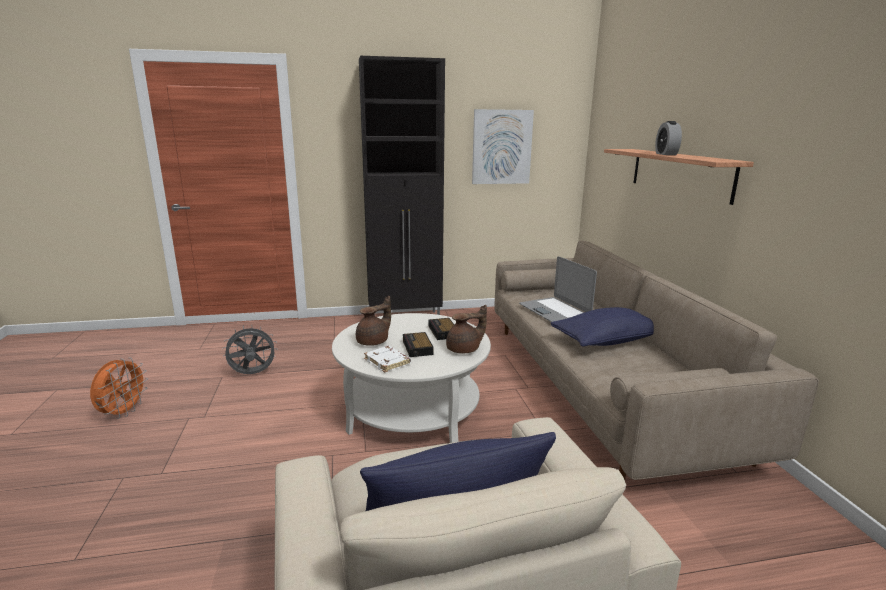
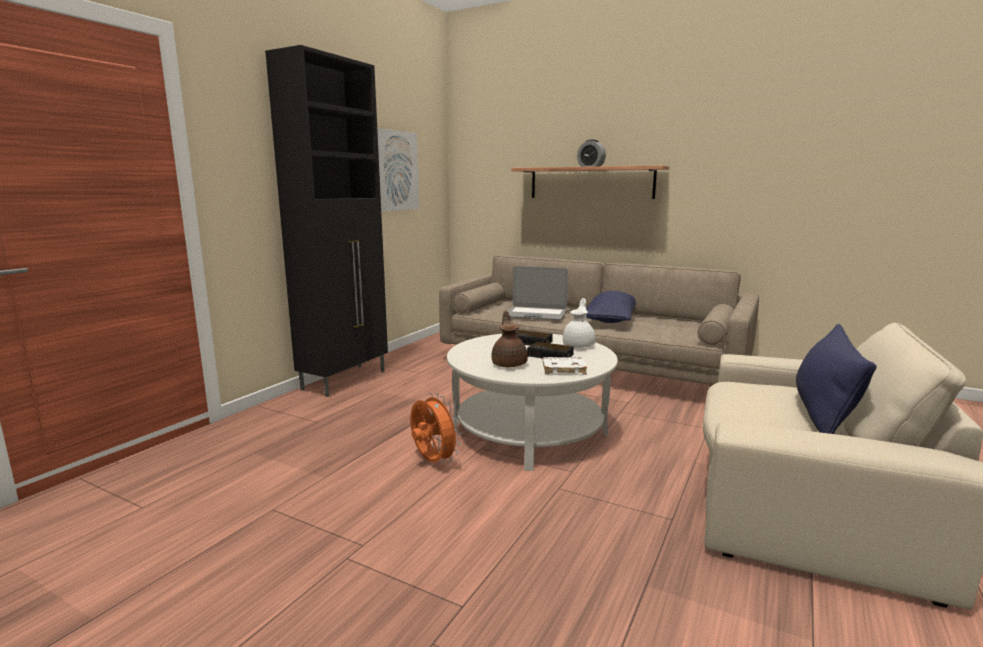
camera: 50 degrees left, 5 degrees down
orange fan [90,357,148,419] -> orange fan moved to [410,393,461,463]
grey fan [222,325,278,374] -> none
brown teapot [446,305,487,353] -> white teapot [563,298,596,348]

